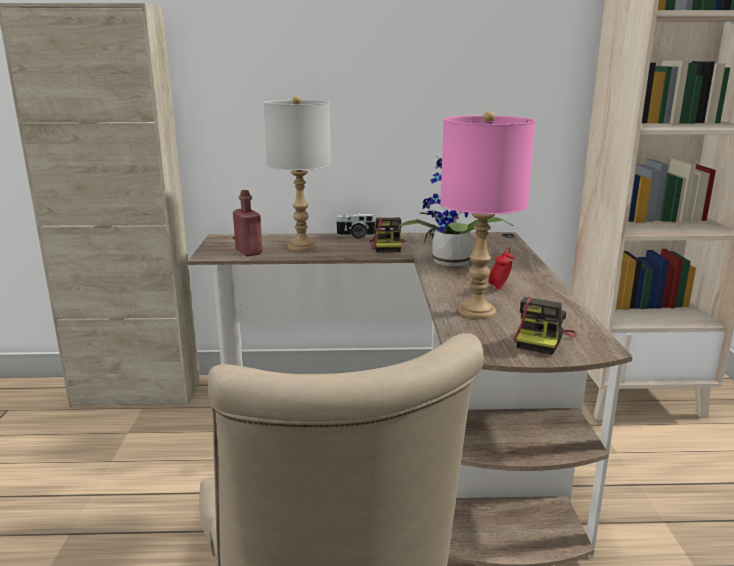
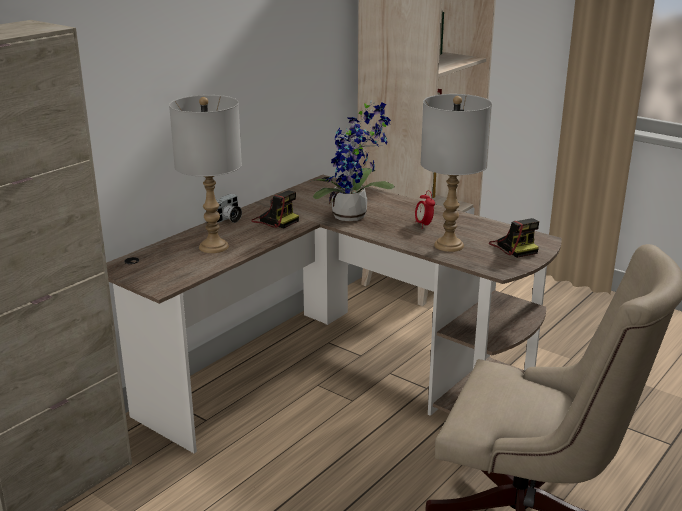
camera: 50 degrees left, 5 degrees up
red bottle [233,190,262,257] -> none
pink table lamp [440,111,536,319] -> grey table lamp [421,94,492,252]

